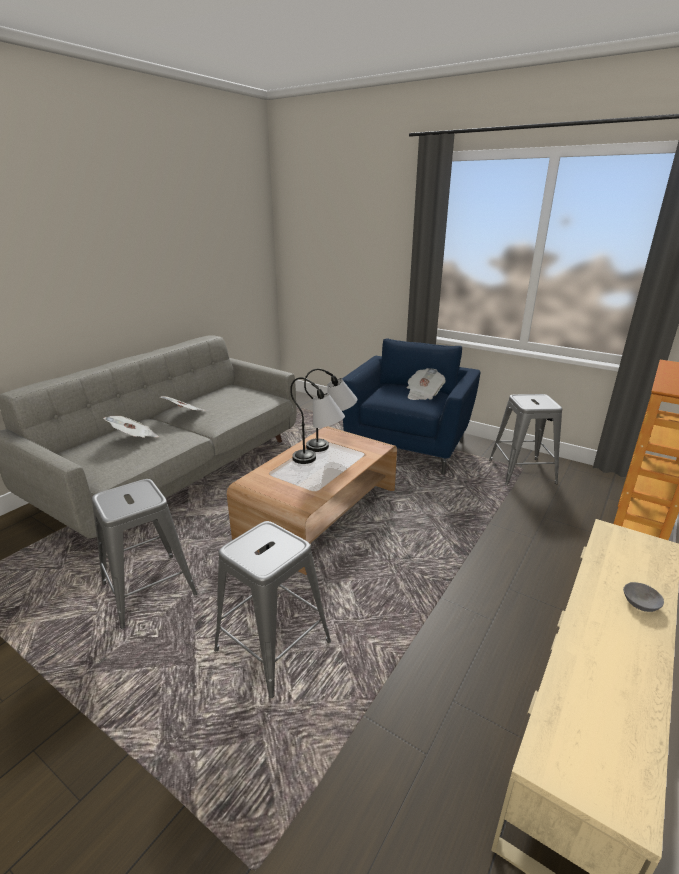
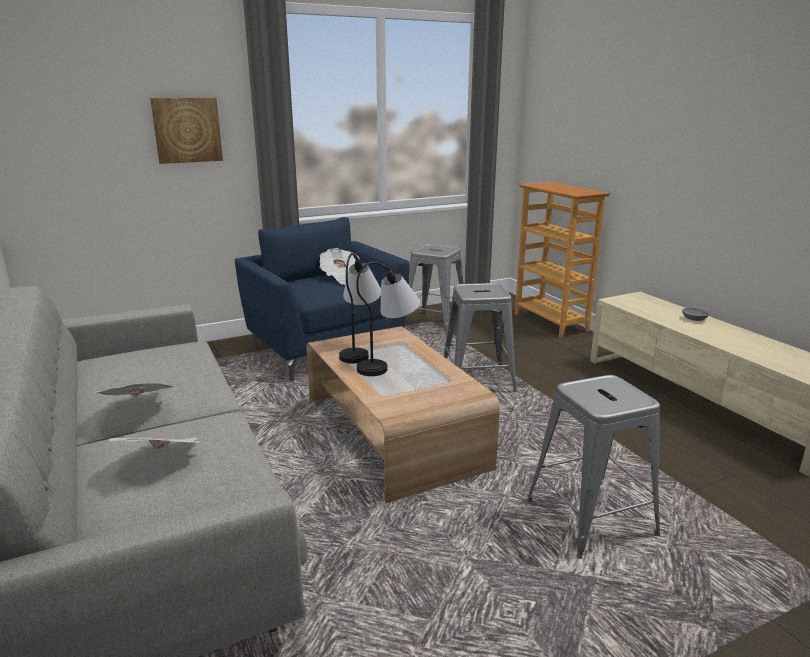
camera: 60 degrees left, 5 degrees down
grey stool [92,479,198,628] -> grey stool moved to [444,283,517,393]
none -> picture [150,98,223,164]

